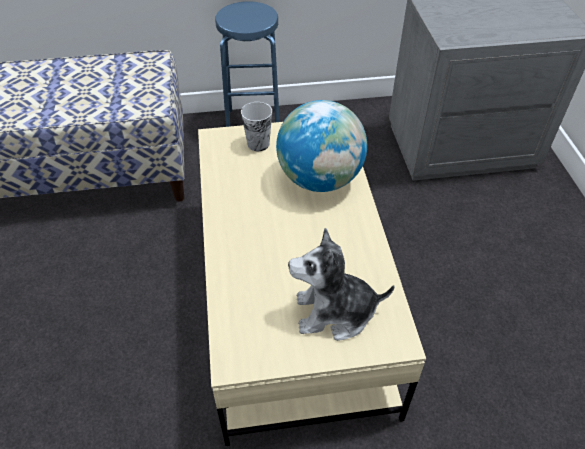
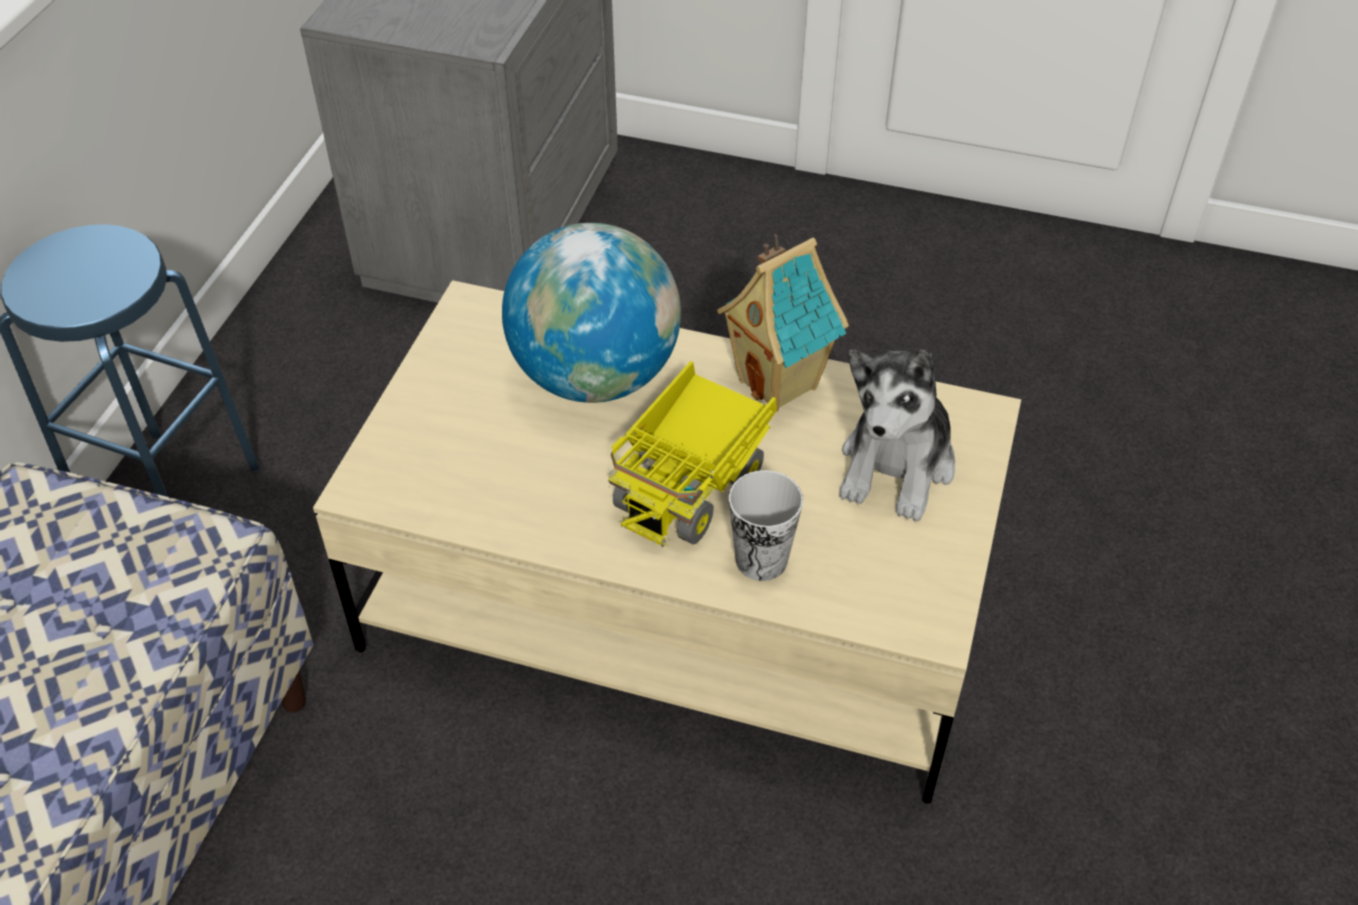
camera: 65 degrees left, 0 degrees up
cup [241,102,272,151] -> cup moved to [729,470,803,581]
none -> toy truck [608,361,777,547]
none -> toy house [717,234,849,412]

